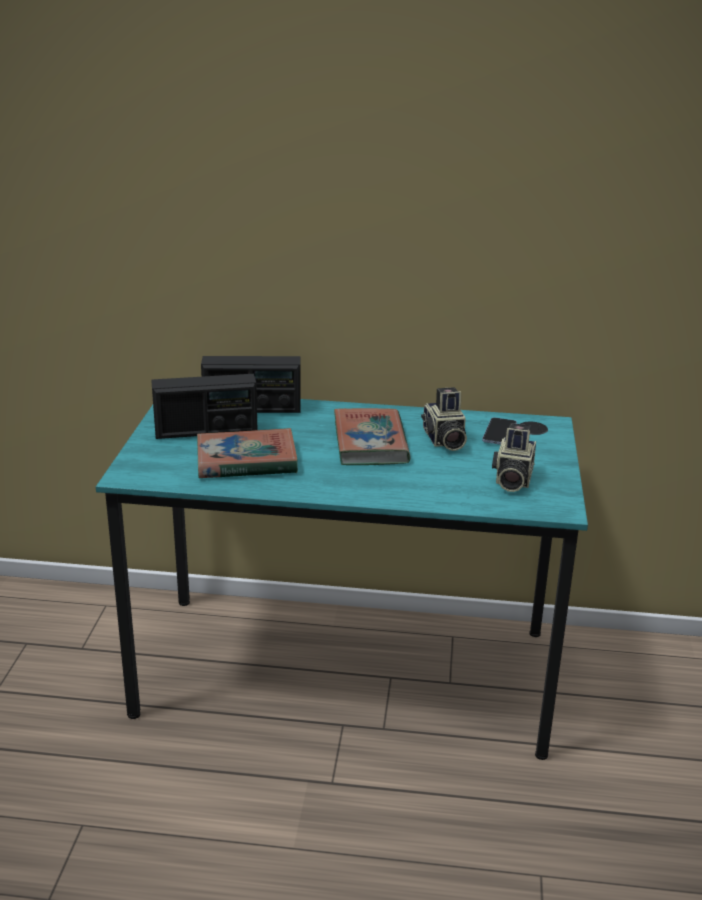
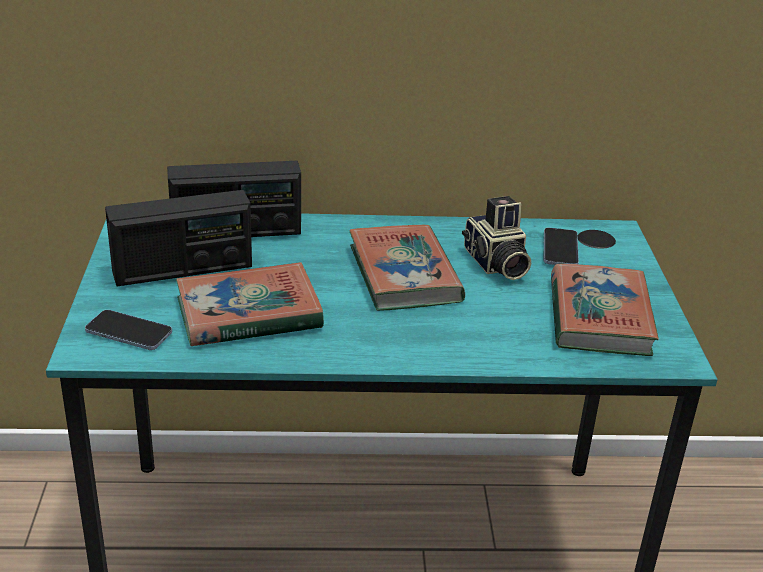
camera: 10 degrees left, 5 degrees up
camera [492,423,536,492] -> book [551,264,659,356]
none -> phone [85,310,172,350]

